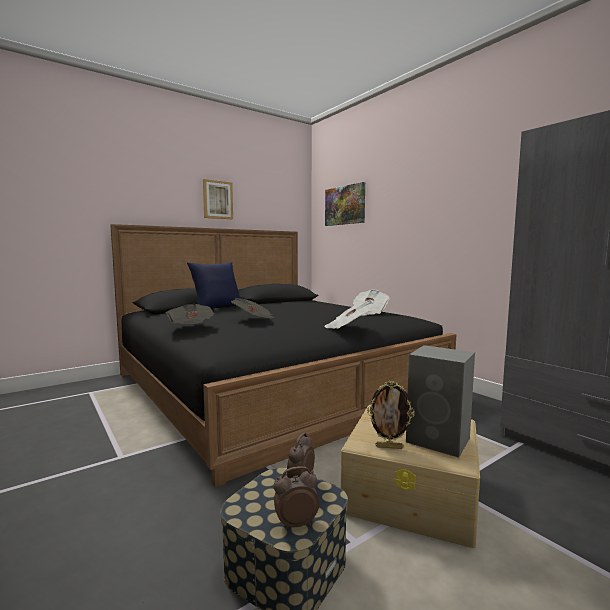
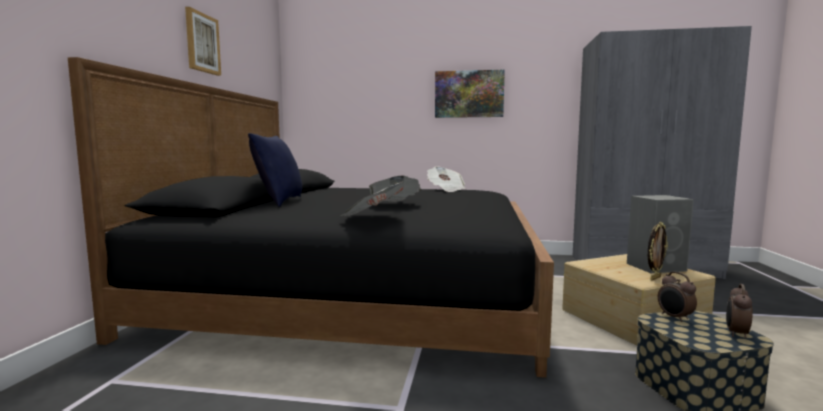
camera: 45 degrees left, 0 degrees up
newspaper [324,300,374,329] -> none
picture [325,182,365,226] -> picture moved to [435,70,505,118]

